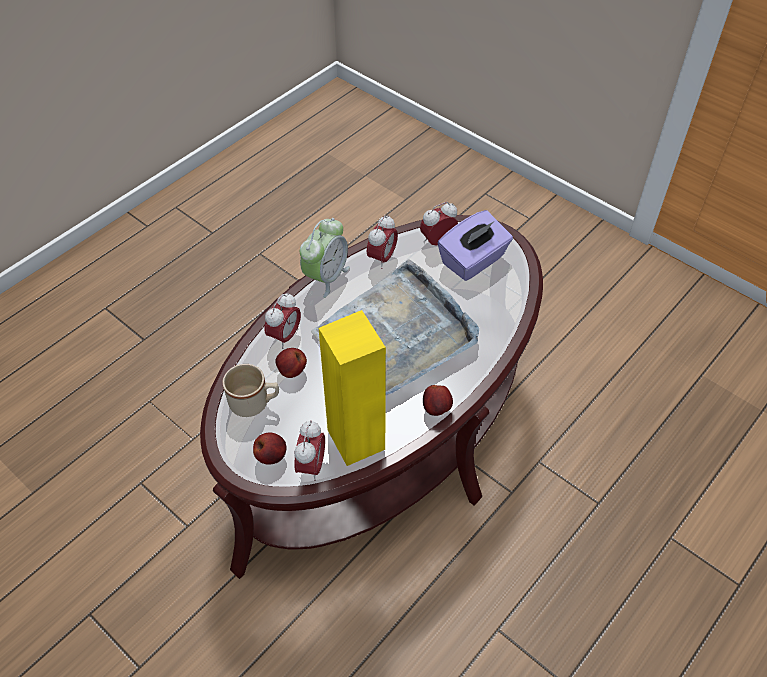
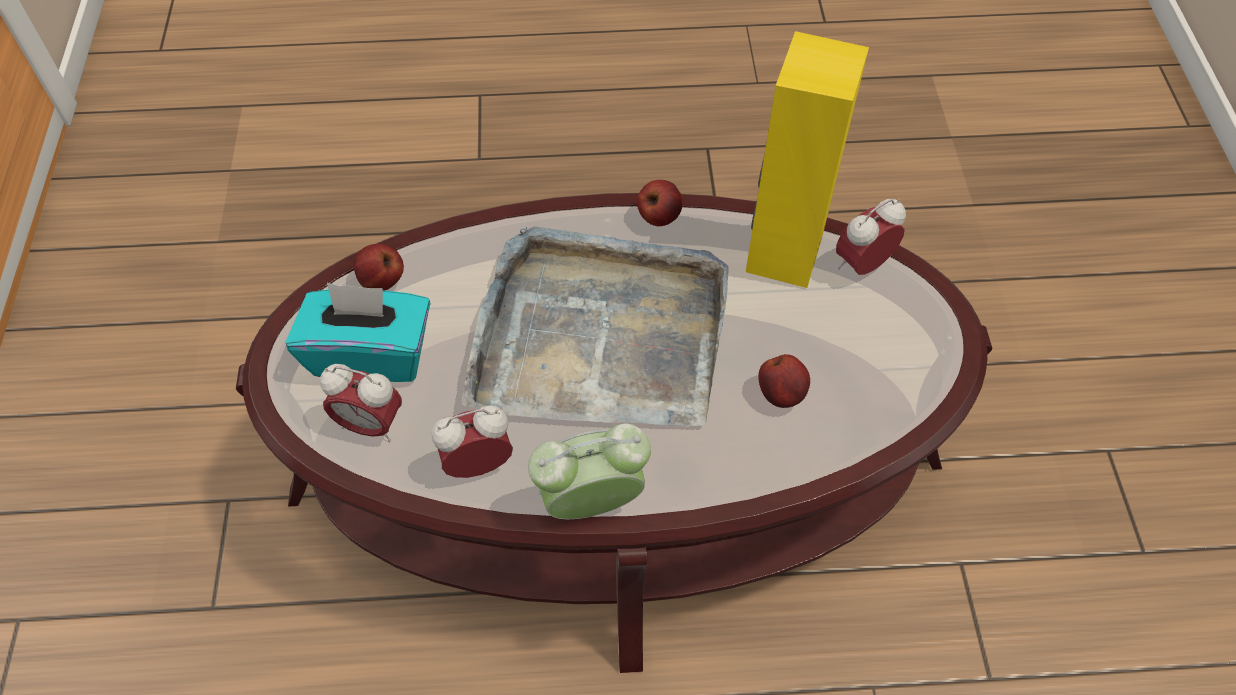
camera: 135 degrees left, 5 degrees up
beige mug [223,364,279,417] -> none
apple [253,432,286,465] -> apple moved to [354,244,404,291]
alarm clock [264,292,301,349] -> none
purple tissue box [438,210,513,281] -> turquoise tissue box [286,283,431,382]

